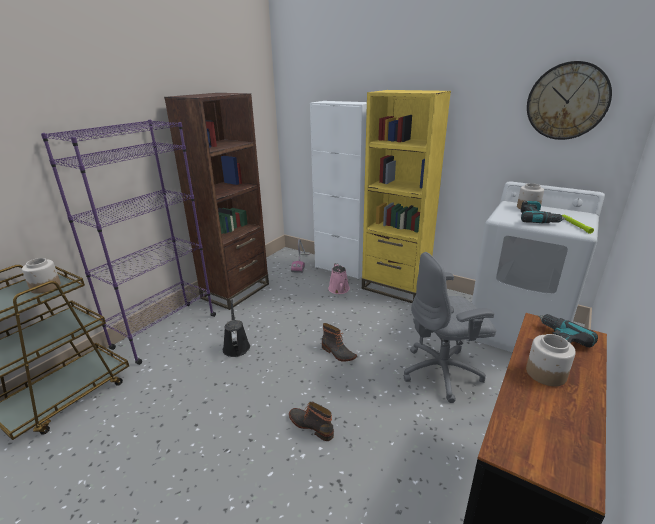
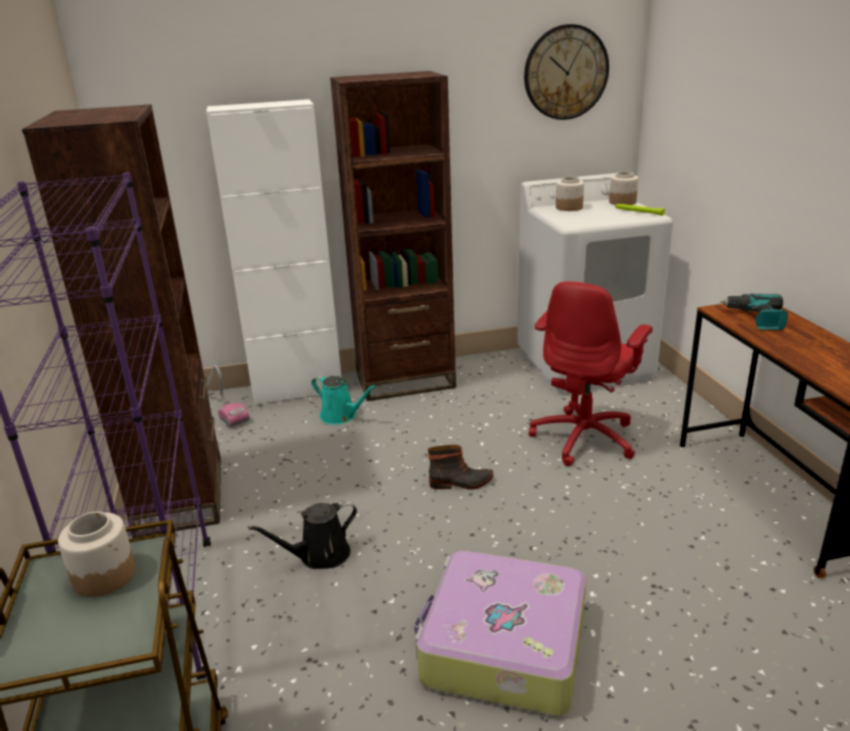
camera: 45 degrees left, 0 degrees up
black watering can [223,299,250,357] -> black watering can turned 60 degrees counterclockwise [248,500,357,569]
boot [289,402,334,441] -> none
pink watering can [328,263,350,294] -> turquoise watering can [312,375,377,425]
yellow bookcase [362,90,451,303] -> brown bookcase [330,71,456,401]
grey office chair [403,252,496,403] -> red office chair [529,281,653,466]
power drill [521,201,566,223] -> none
jar [526,334,576,386] -> jar moved to [609,171,638,205]
none -> suitcase [414,551,586,716]

